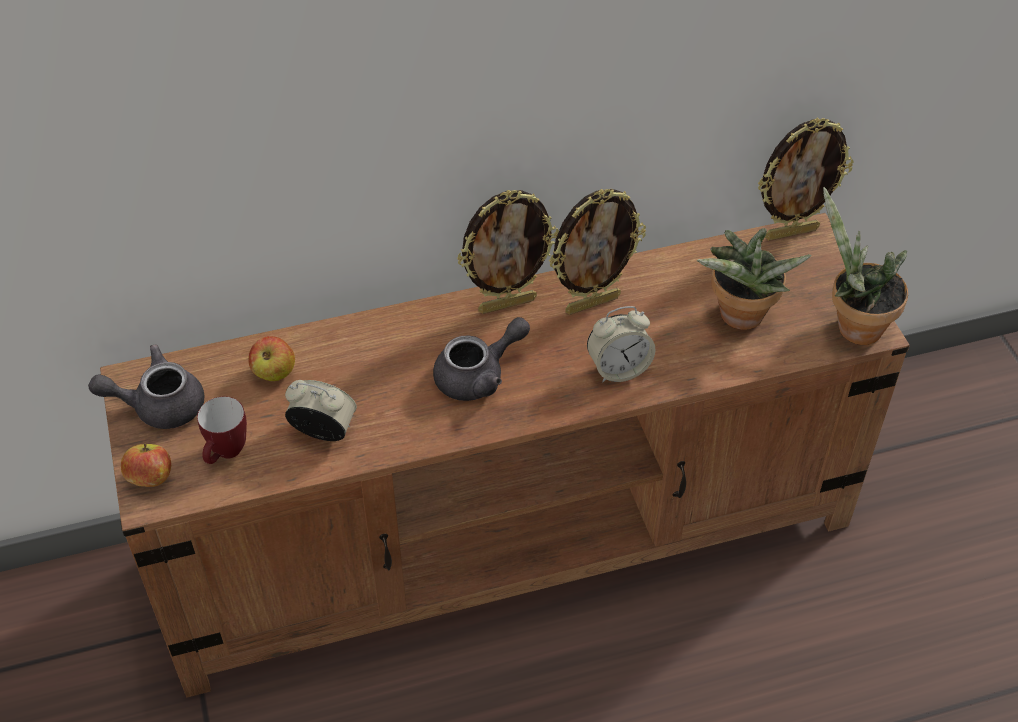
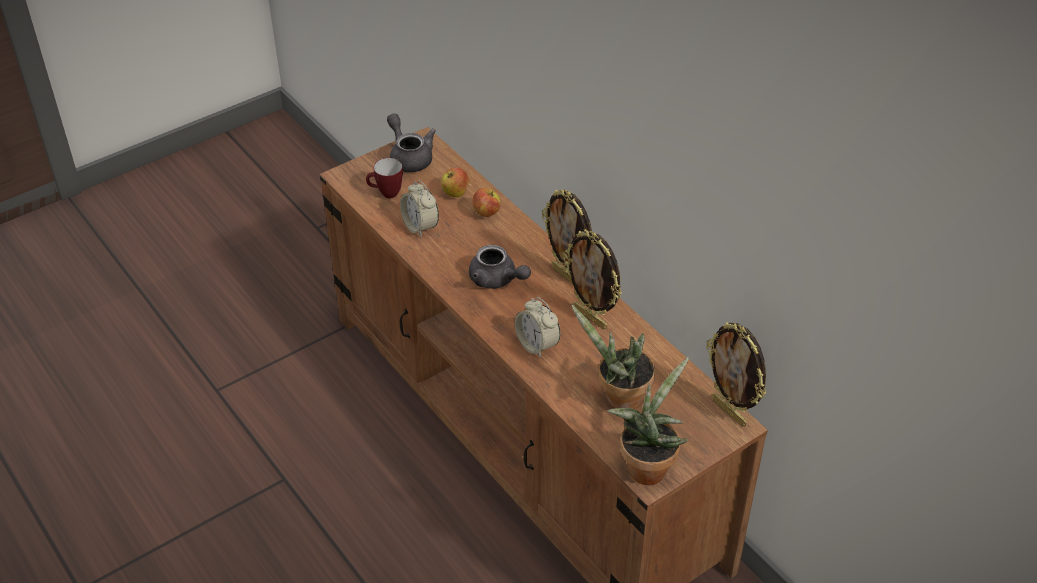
camera: 70 degrees right, 5 degrees down
apple [121,443,171,487] -> apple moved to [472,188,501,217]
alarm clock [285,380,357,441] -> alarm clock turned 150 degrees clockwise [400,180,439,237]

